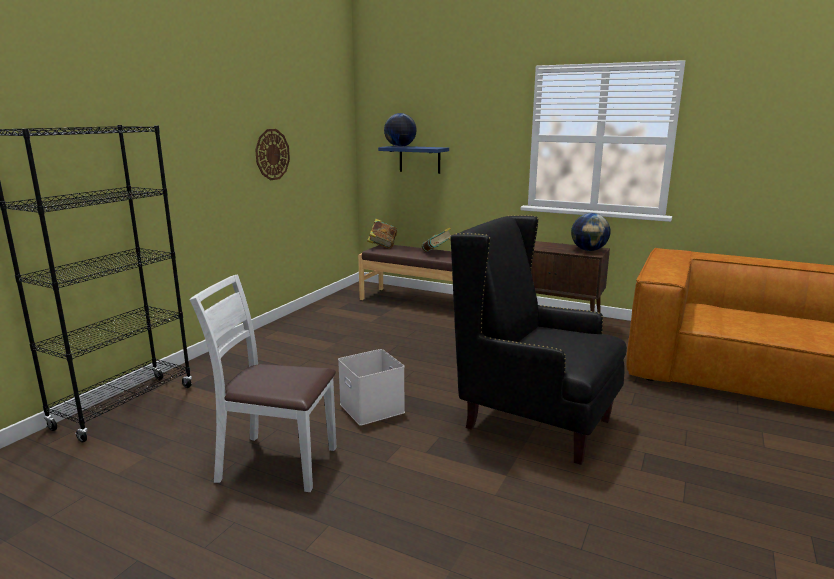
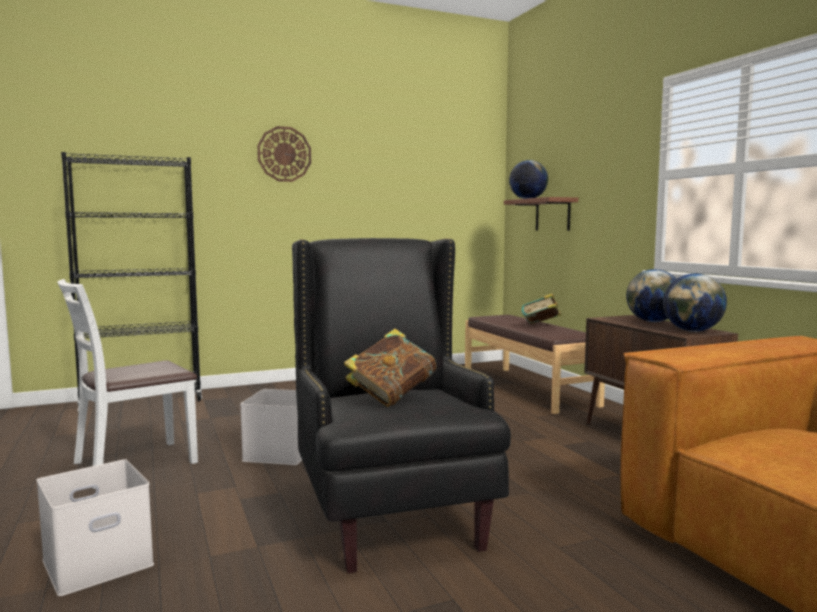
camera: 40 degrees right, 10 degrees down
white chair [190,274,336,492] -> white chair turned 90 degrees counterclockwise [57,279,198,489]
wall clock [255,129,290,180] -> wall clock moved to [257,126,311,182]
book [367,219,397,249] -> book moved to [344,329,436,407]
blue shelf [378,146,449,174] -> brown shelf [504,197,578,231]
none -> white storage box [37,459,154,596]
none -> globe [626,269,676,322]

